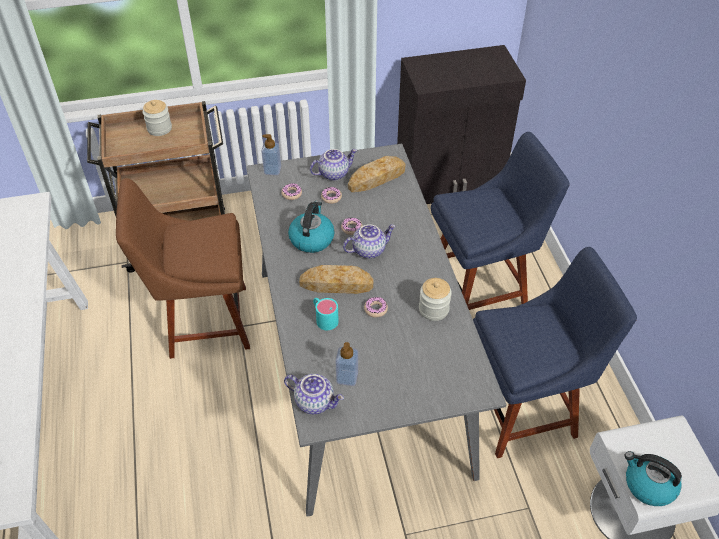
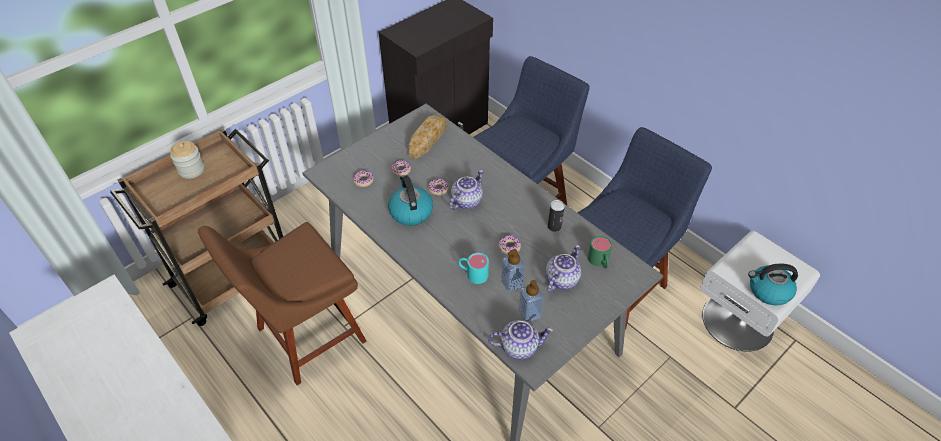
camera: 30 degrees left, 0 degrees up
soap dispenser [261,134,281,175] -> soap dispenser moved to [501,249,525,291]
bread [299,265,373,294] -> none
teapot [310,149,357,181] -> teapot moved to [546,245,581,292]
jar [419,278,452,321] -> can [548,200,565,232]
none -> green mug [588,236,612,268]

